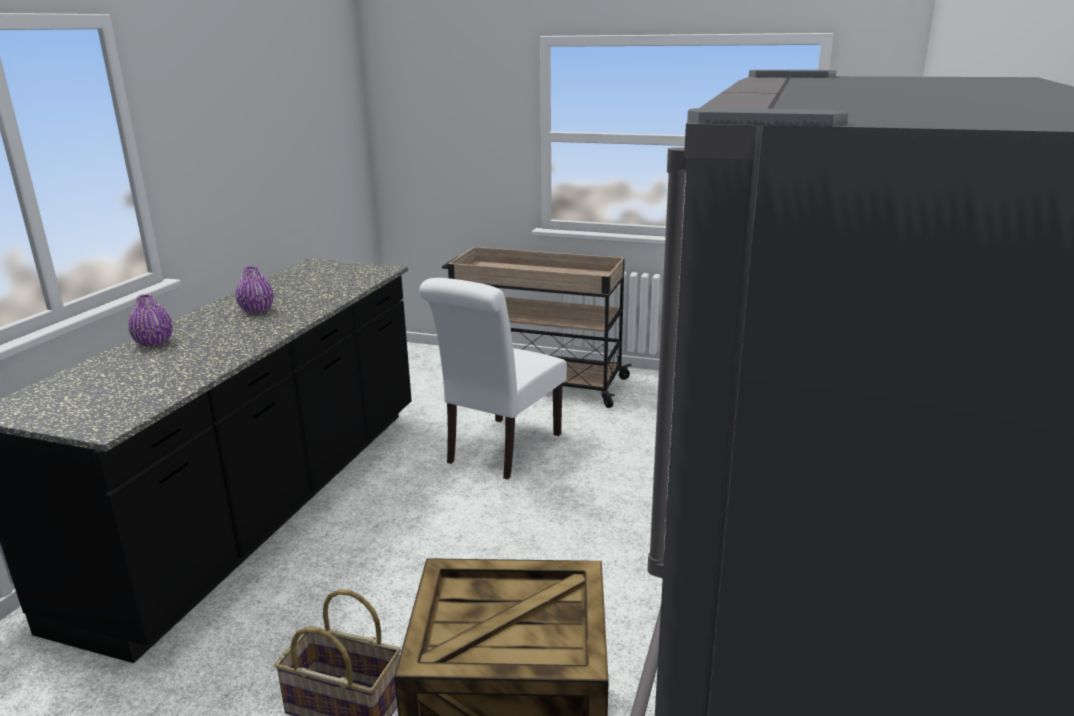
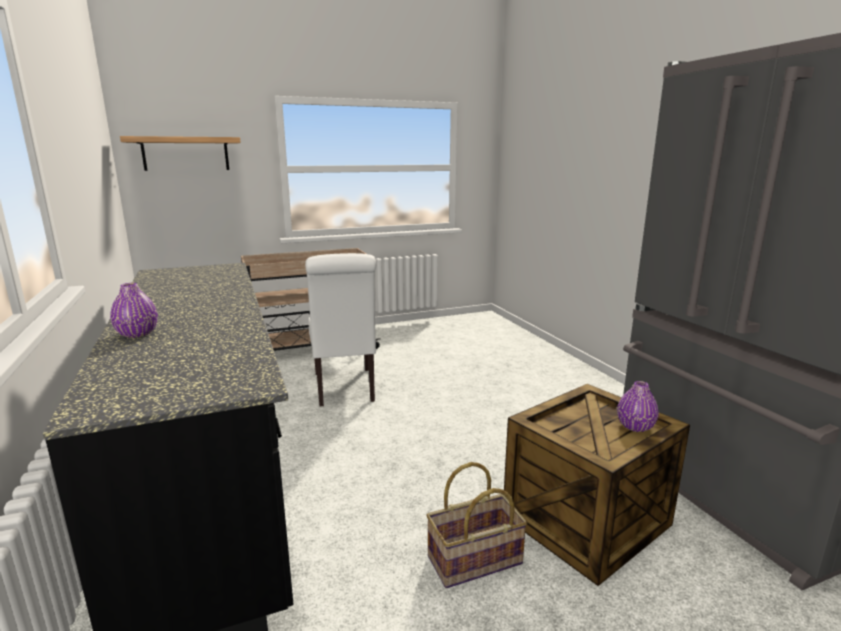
camera: 40 degrees left, 5 degrees down
purple vase [236,266,274,314] -> purple vase moved to [617,381,659,432]
none -> shelf [120,136,241,171]

